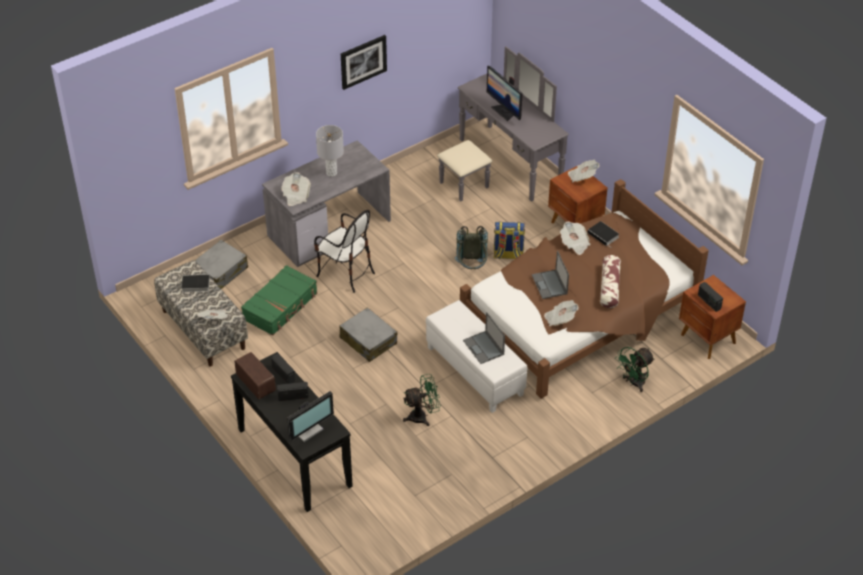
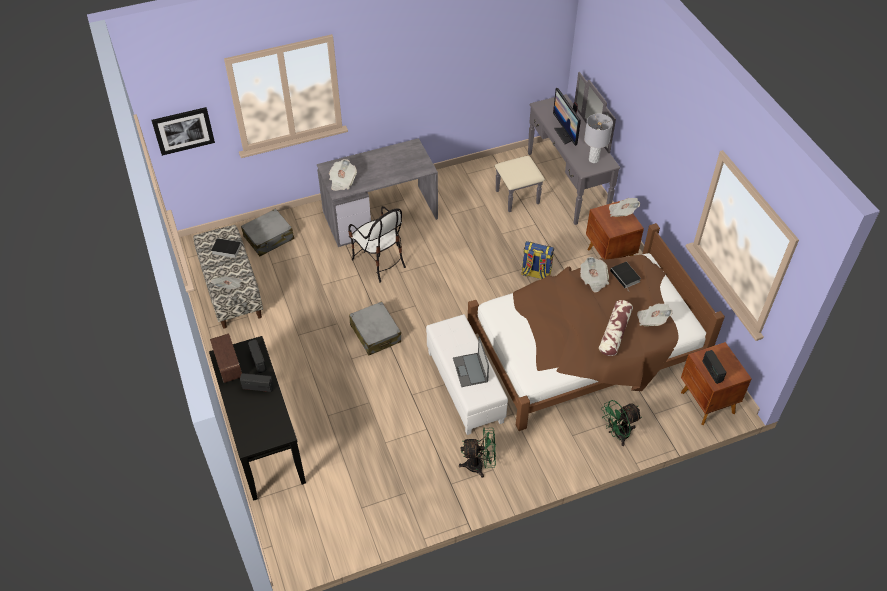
camera: 15 degrees right, 5 degrees up
green suitcase [241,265,317,336] -> none
monitor [287,391,334,442] -> none
grey table lamp [316,125,344,177] -> grey table lamp moved to [584,114,613,163]
picture [341,35,387,90] -> picture moved to [151,107,215,156]
green fan [403,374,441,426] -> green fan moved to [459,428,496,478]
grey backpack [455,226,488,269] -> none
laptop [532,251,569,299] -> none
newspaper [544,300,579,326] -> newspaper moved to [637,304,672,326]

